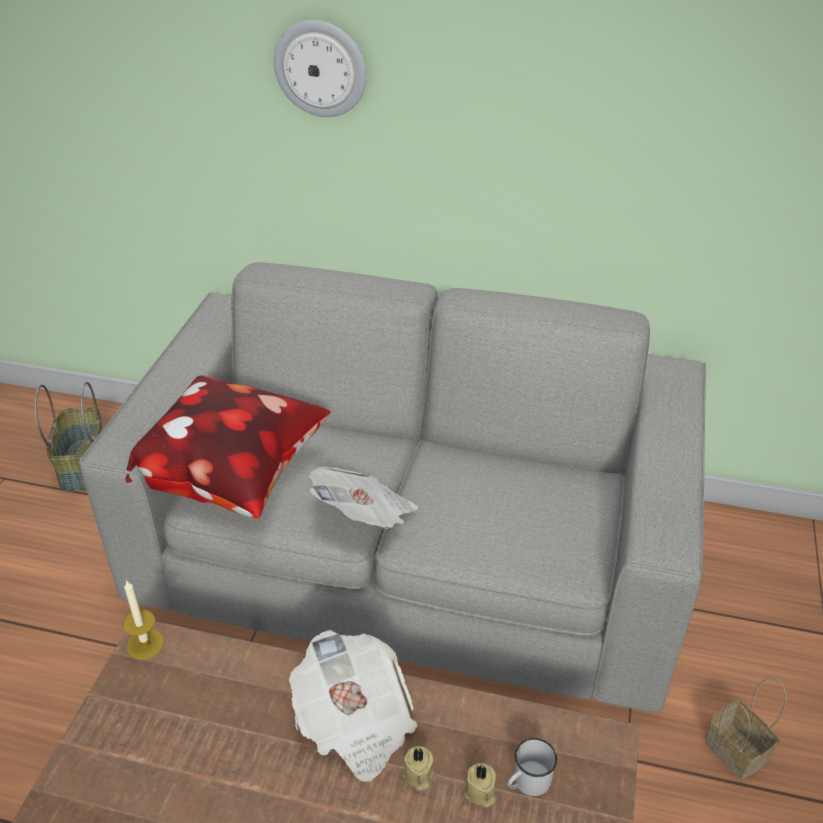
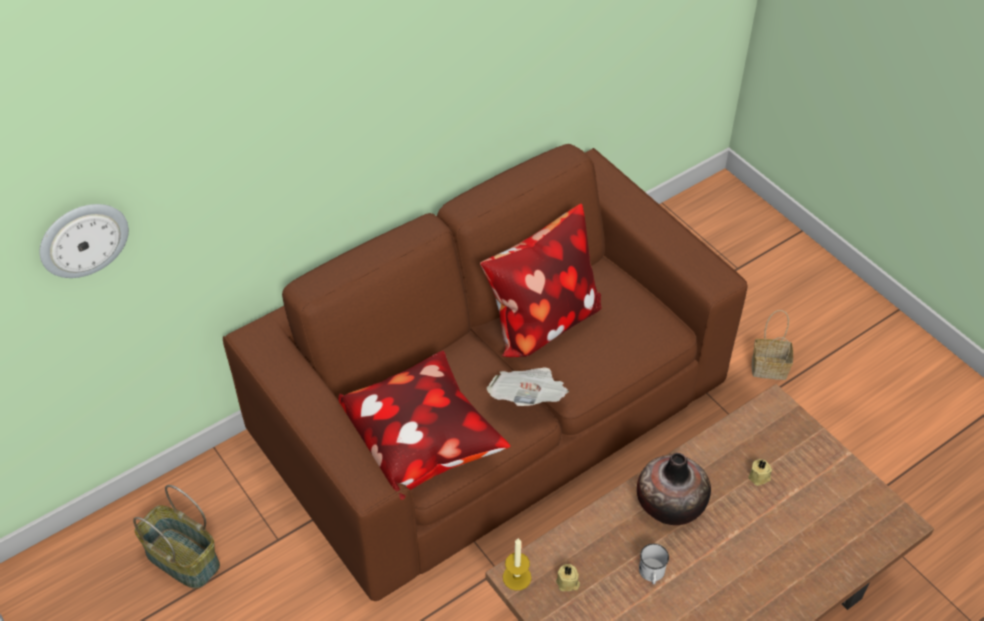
camera: 50 degrees left, 10 degrees up
grey sofa [79,262,706,713] -> brown sofa [223,144,747,601]
wall clock [274,20,367,117] -> wall clock moved to [40,204,129,278]
newspaper [289,630,417,782] -> vase [637,453,711,525]
beige candle [402,746,434,791] -> beige candle moved to [556,564,580,591]
white mug [508,738,557,796] -> white mug moved to [639,544,669,584]
none -> pillow [480,204,602,357]

